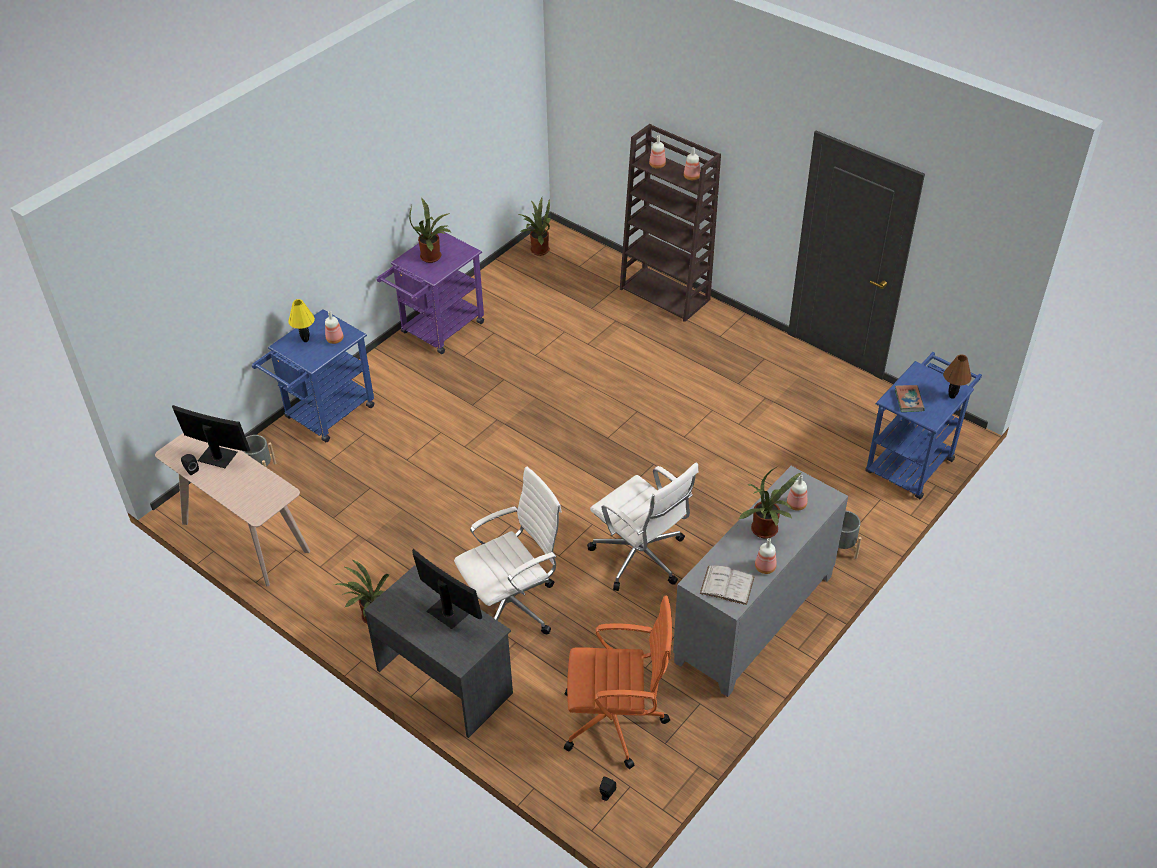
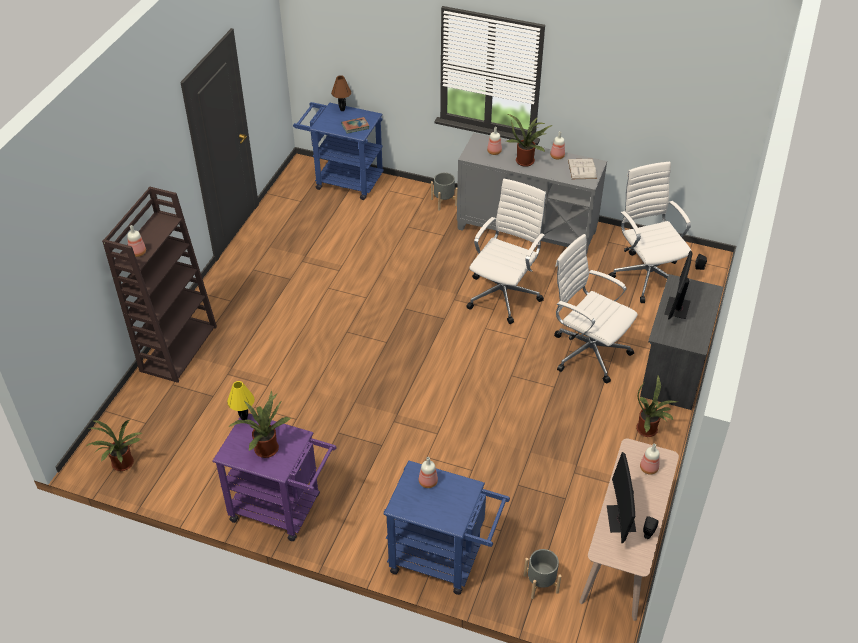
camera: 110 degrees left, 0 degrees up
yellow table lamp [288,299,315,342] -> yellow table lamp moved to [227,381,255,420]
orange office chair [564,595,672,769] -> white office chair [609,162,691,303]
bottle [684,147,700,180] -> bottle moved to [640,443,659,474]

